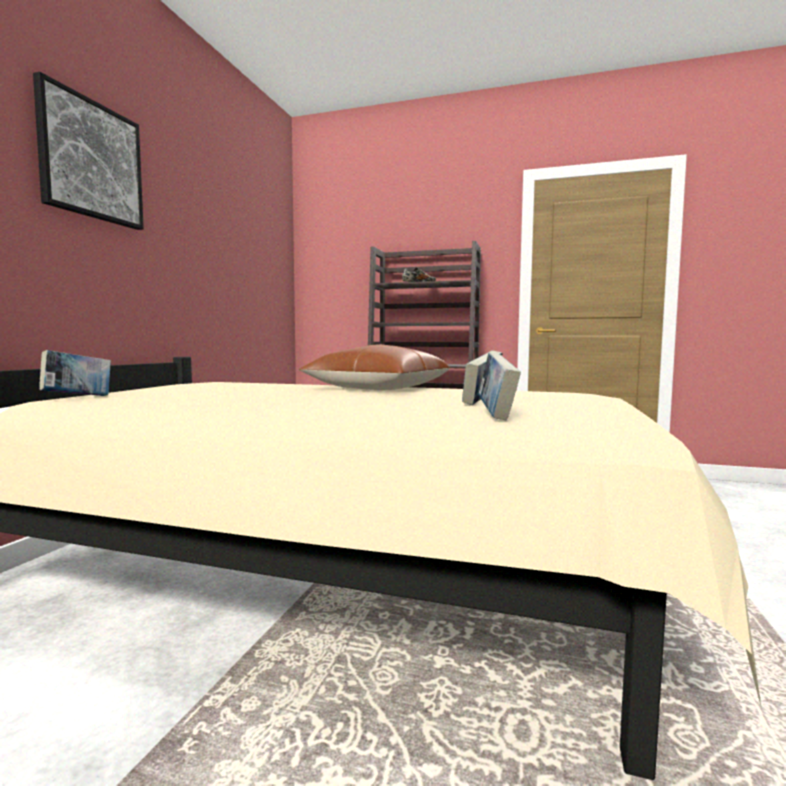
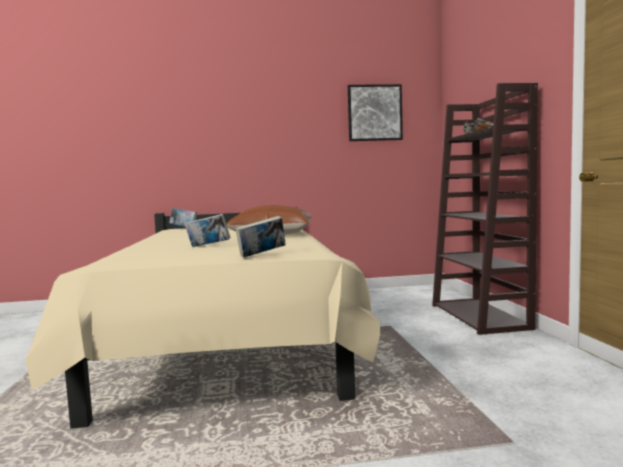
camera: 65 degrees right, 0 degrees up
picture [33,72,144,230] -> picture moved to [348,84,403,141]
book [478,353,521,420] -> book moved to [235,216,285,258]

